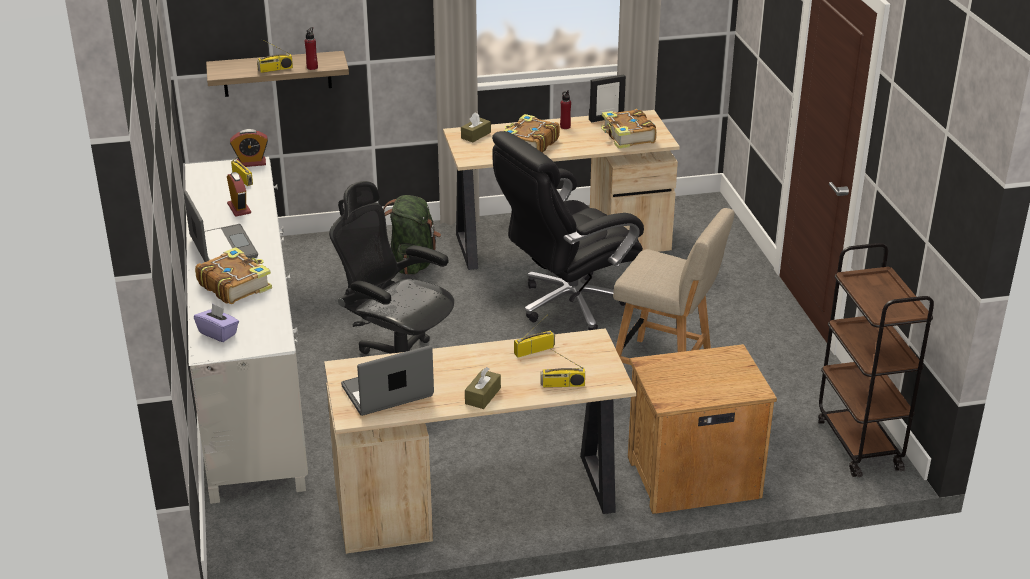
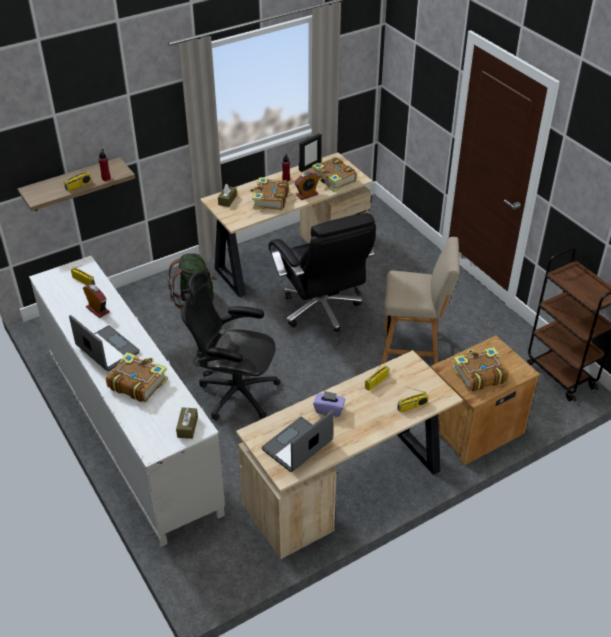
camera: 20 degrees left, 10 degrees up
purple tissue box [194,303,239,342] -> purple tissue box moved to [313,391,345,417]
alarm clock [230,129,268,167] -> alarm clock moved to [295,172,320,200]
brown tissue box [465,367,501,409] -> brown tissue box moved to [176,407,198,439]
black office chair [492,131,644,330] -> black office chair turned 60 degrees counterclockwise [269,213,376,332]
none -> book [452,347,509,391]

